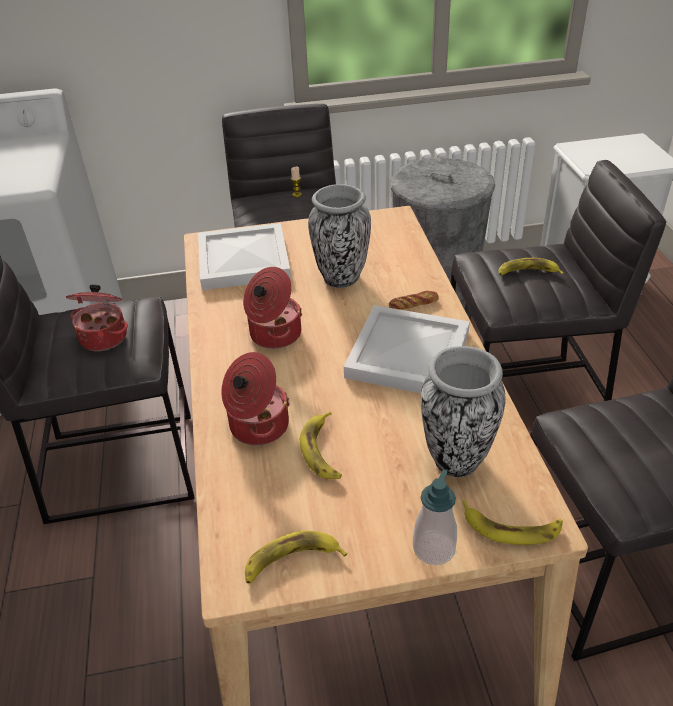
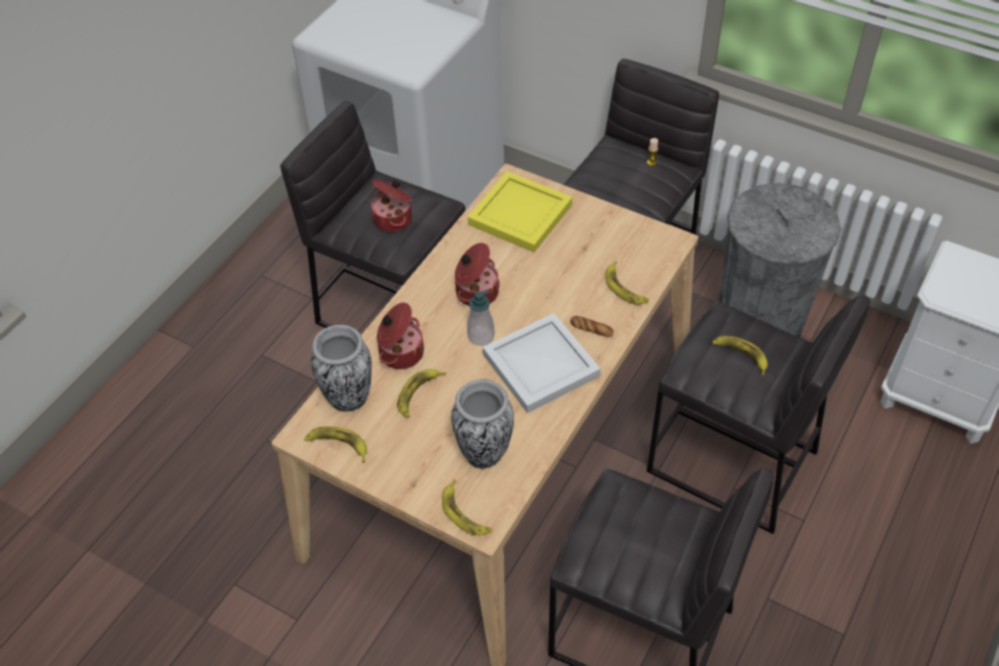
camera: 40 degrees right, 10 degrees up
white tray [198,223,291,290] -> yellow tray [468,171,572,252]
vase [308,184,371,288] -> vase moved to [311,325,372,412]
soap dispenser [413,470,457,565] -> soap dispenser moved to [467,290,495,346]
none -> banana [605,261,649,304]

